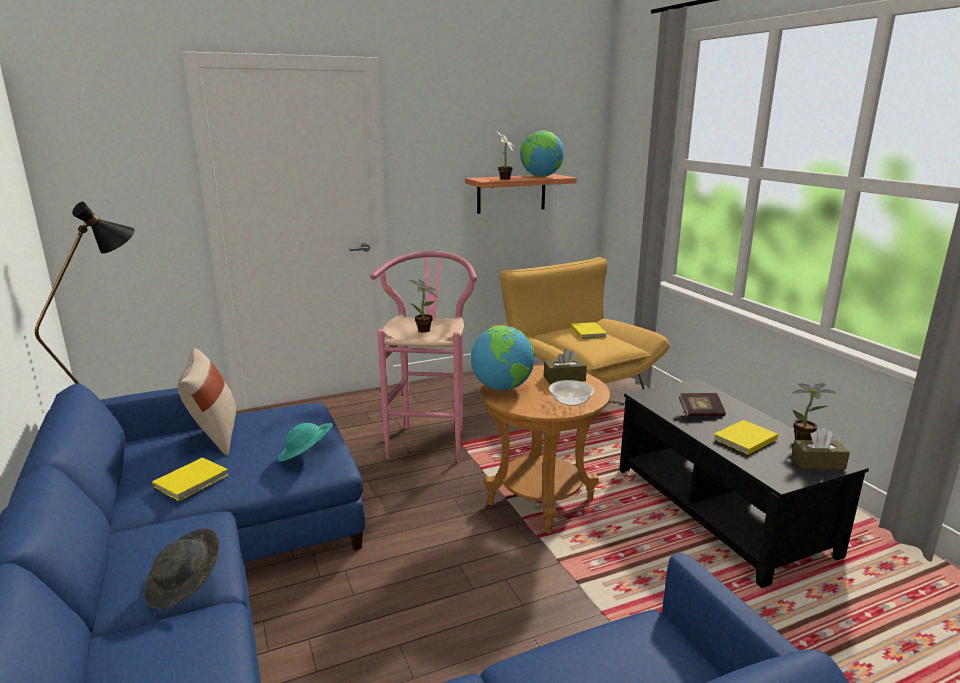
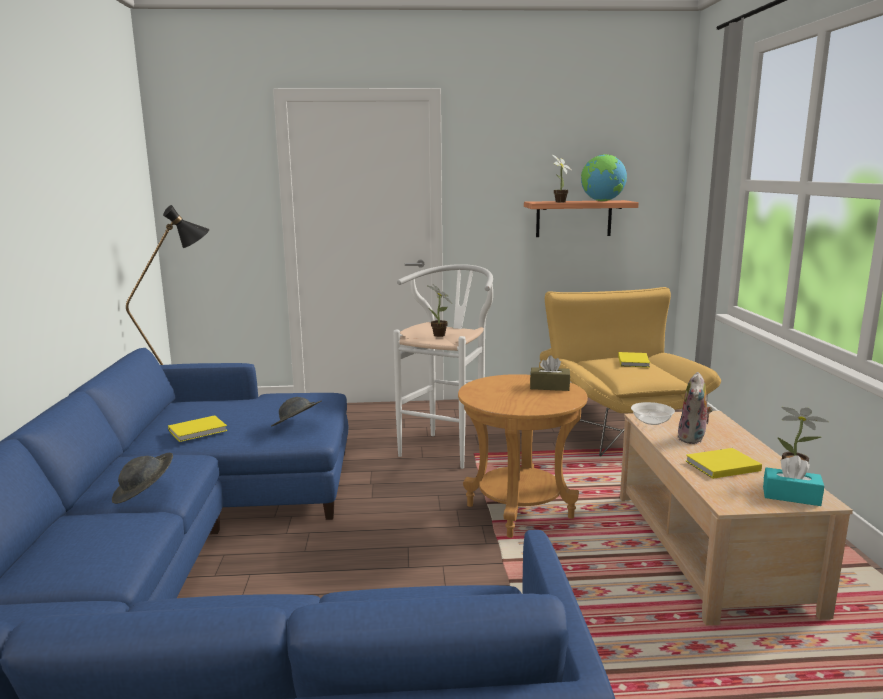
camera: 20 degrees right, 5 degrees down
beige pillow [177,348,236,456] -> none
turquoise hat [278,423,333,462] -> grey hat [271,397,322,427]
pink stool [370,251,477,462] -> white stool [393,264,493,469]
globe [471,326,535,391] -> none
bowl [549,380,594,406] -> bowl moved to [631,402,675,425]
black coffee table [619,379,869,588] -> beige coffee table [620,411,853,625]
book [679,393,726,417] -> plush toy [677,372,713,444]
brown tissue box [791,428,850,469] -> turquoise tissue box [763,455,824,506]

